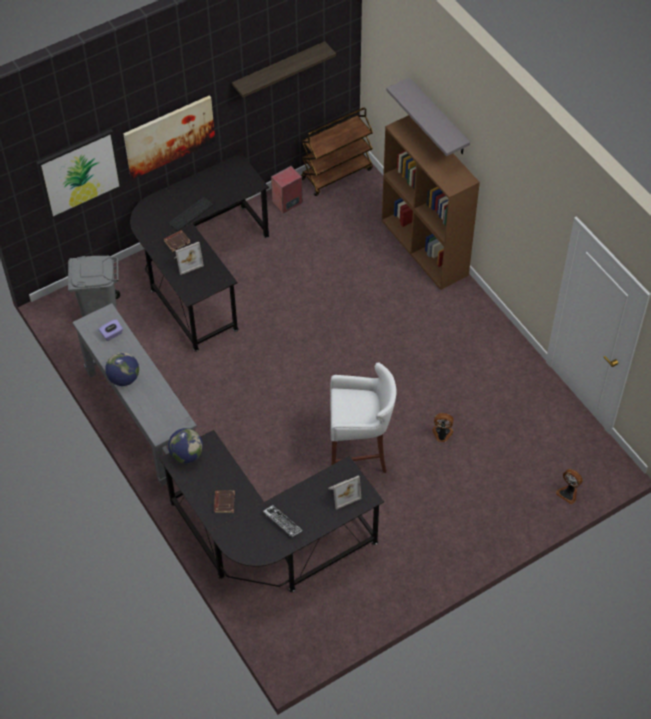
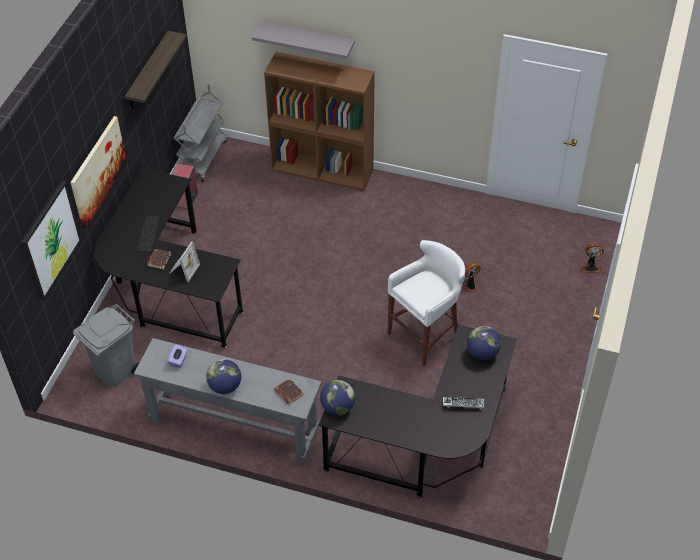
camera: 40 degrees left, 5 degrees down
brown book [214,490,235,513] -> brown book moved to [274,378,303,405]
brown cart [301,108,373,196] -> grey cart [174,84,227,182]
picture frame [328,475,361,510] -> globe [467,326,501,360]

